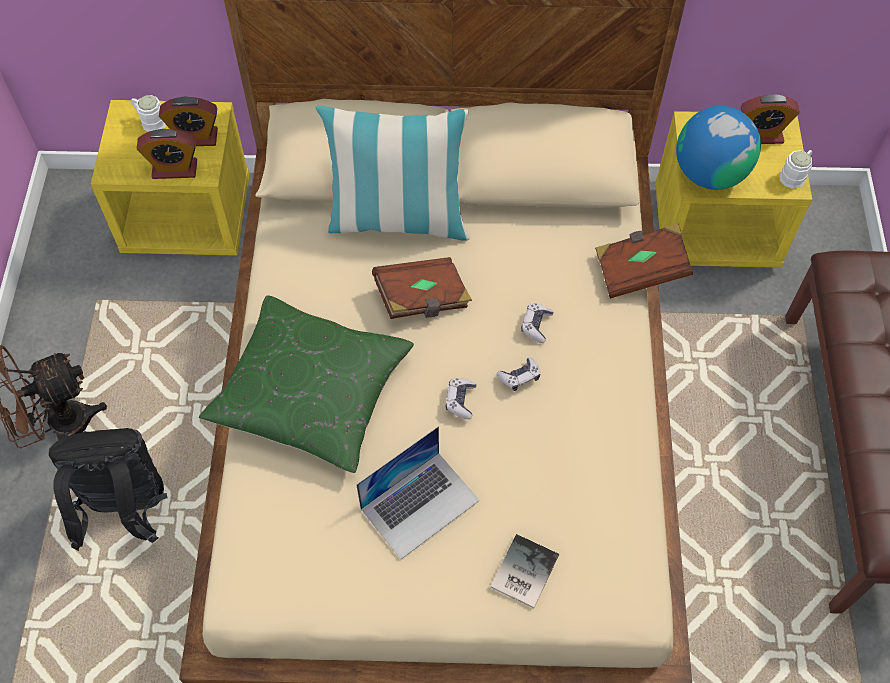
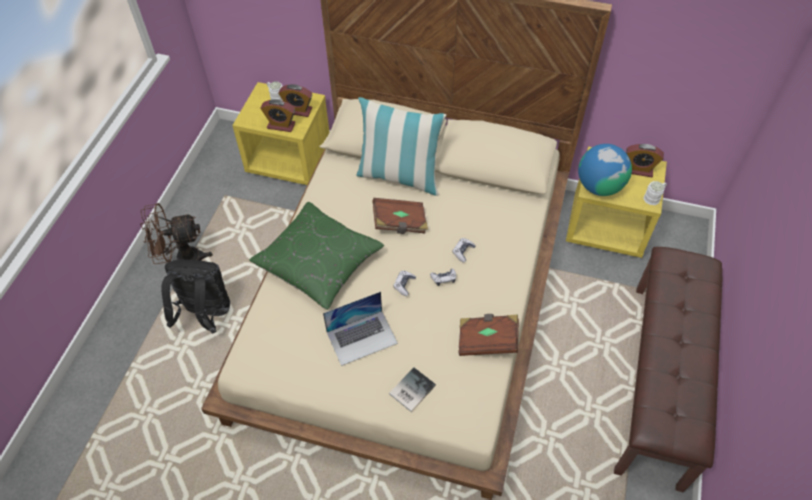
camera: 15 degrees right, 5 degrees down
brown book [595,223,693,299] -> brown book moved to [458,314,519,356]

